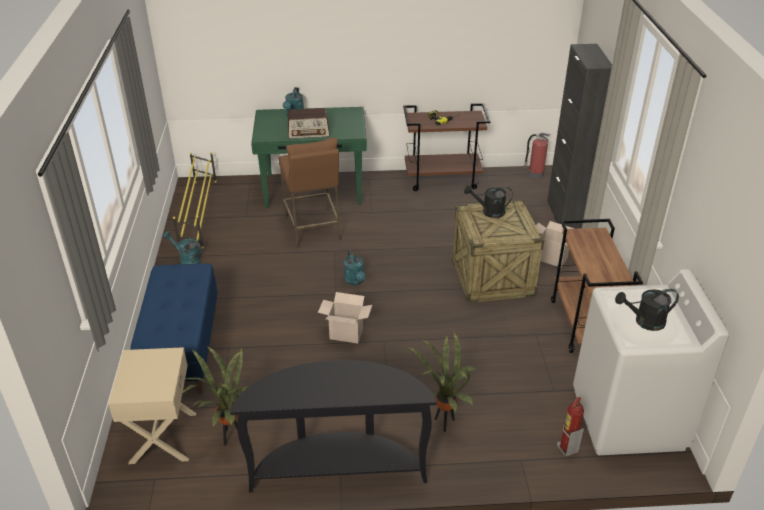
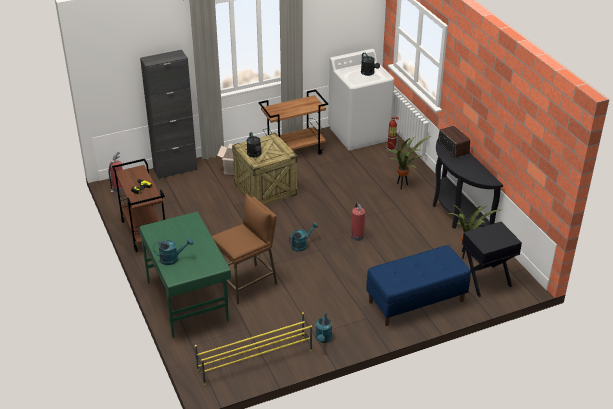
camera: 110 degrees left, 0 degrees up
beige nightstand [108,347,196,464] -> black nightstand [462,222,522,297]
radio [288,108,330,139] -> radio moved to [438,126,470,158]
cardboard box [318,292,372,343] -> fire extinguisher [351,202,365,241]

